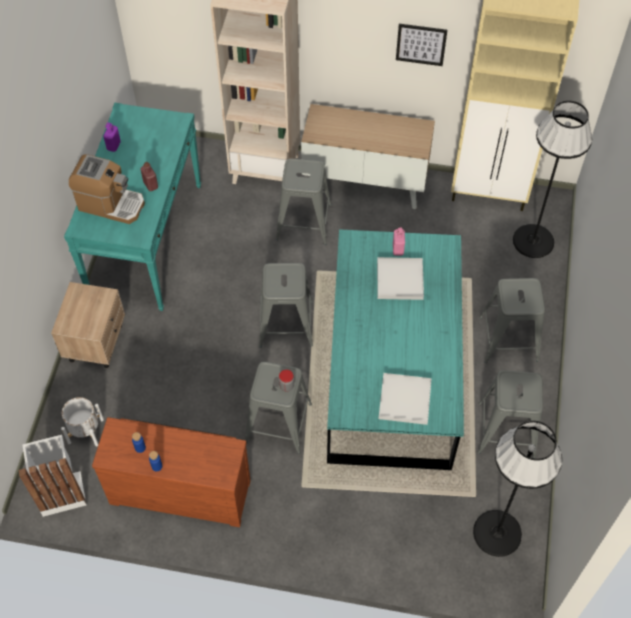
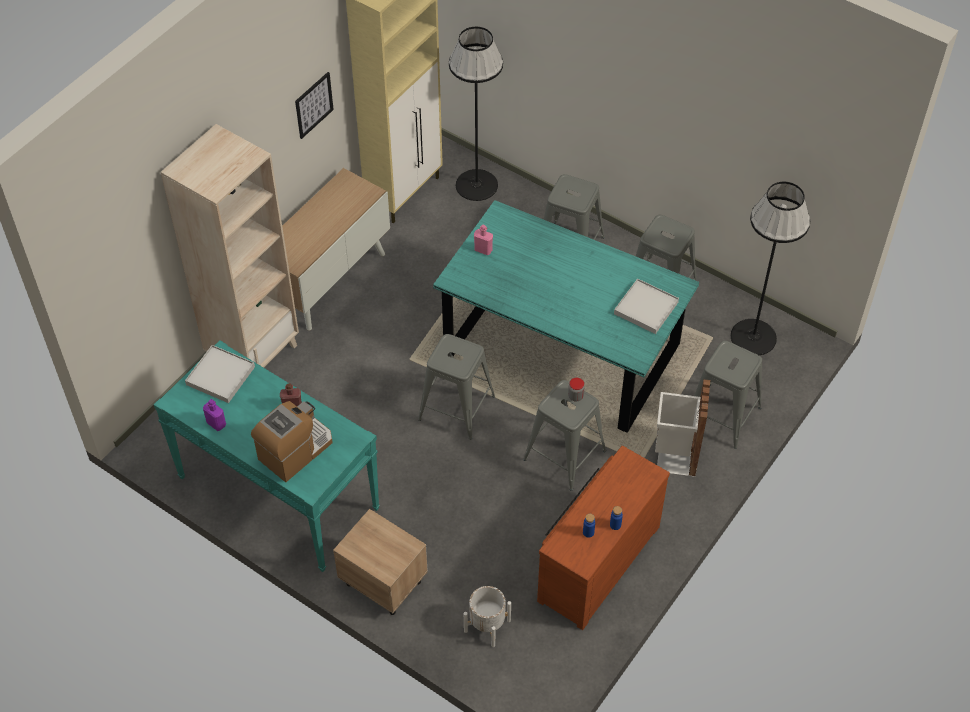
camera: 65 degrees left, 5 degrees down
white trash can [19,435,86,517] -> white trash can moved to [655,379,710,477]
grey stool [276,159,332,245] -> grey stool moved to [694,341,762,449]
white tray [377,257,424,300] -> white tray moved to [185,345,255,403]

